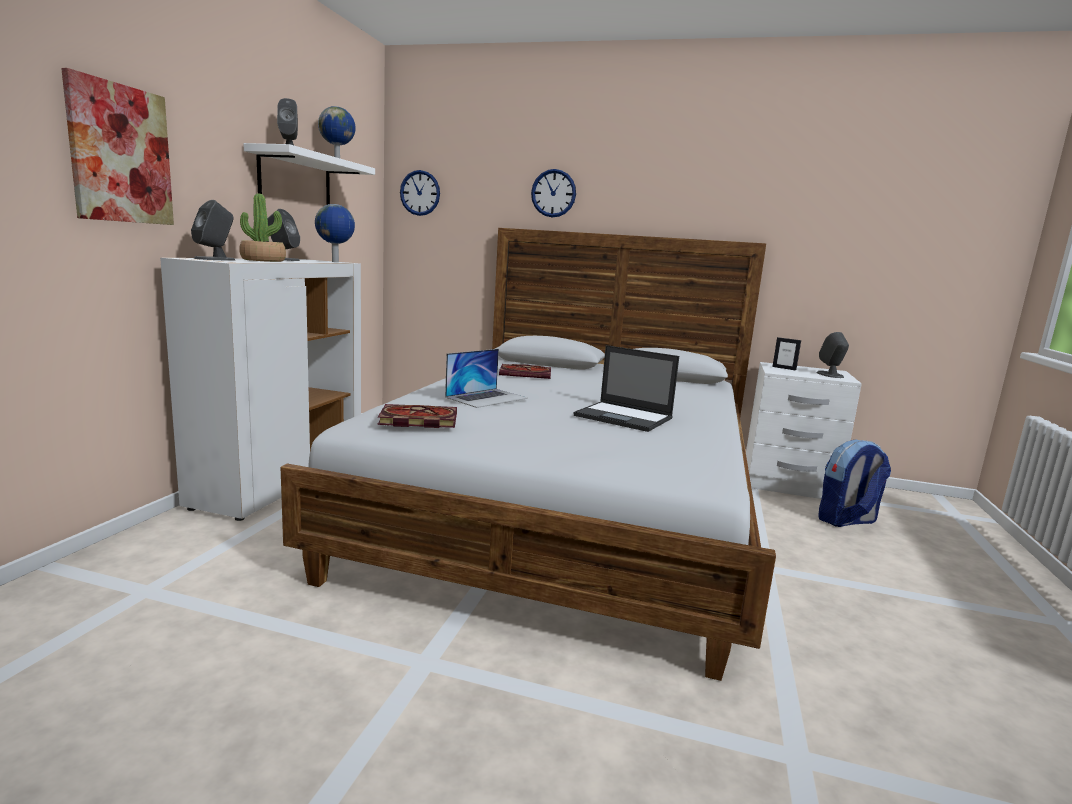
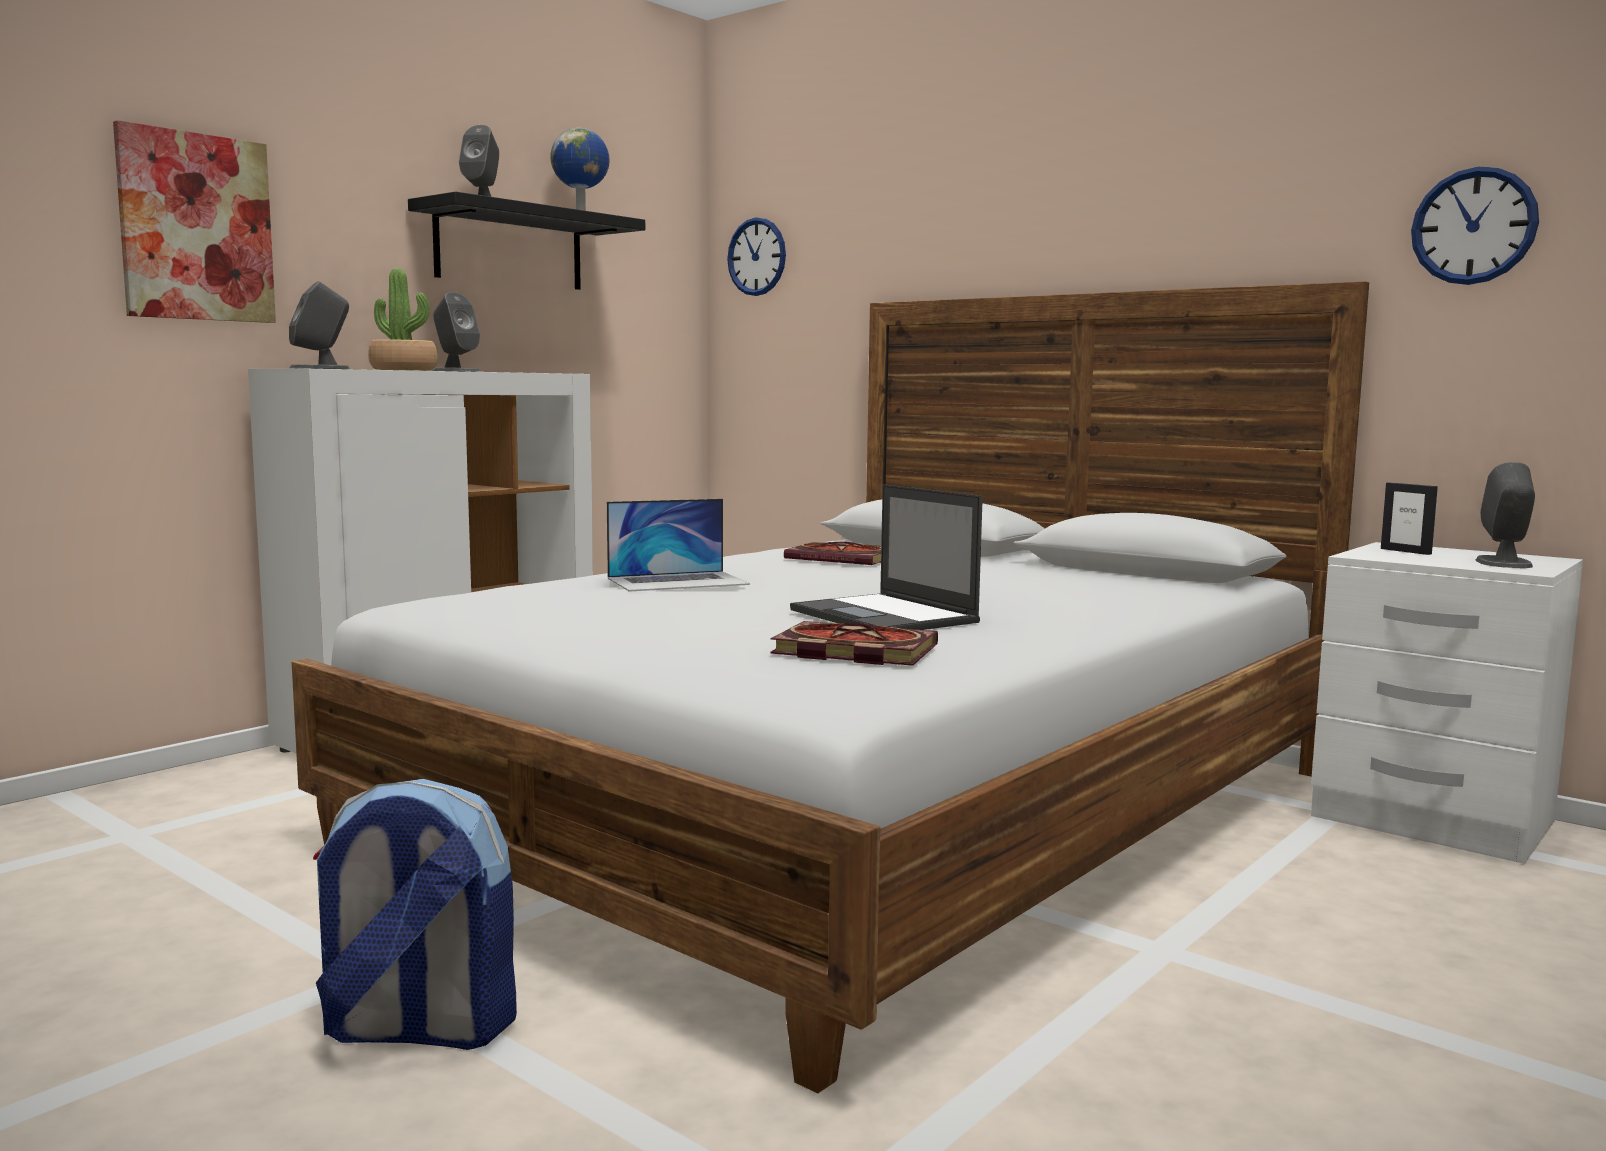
camera: 25 degrees right, 5 degrees down
white shelf [244,143,375,205] -> black shelf [408,191,645,290]
globe [315,204,355,262] -> none
book [378,404,457,428] -> book moved to [770,621,938,666]
wall clock [531,169,576,217] -> wall clock moved to [1411,167,1539,285]
backpack [818,439,891,527] -> backpack moved to [313,779,517,1050]

